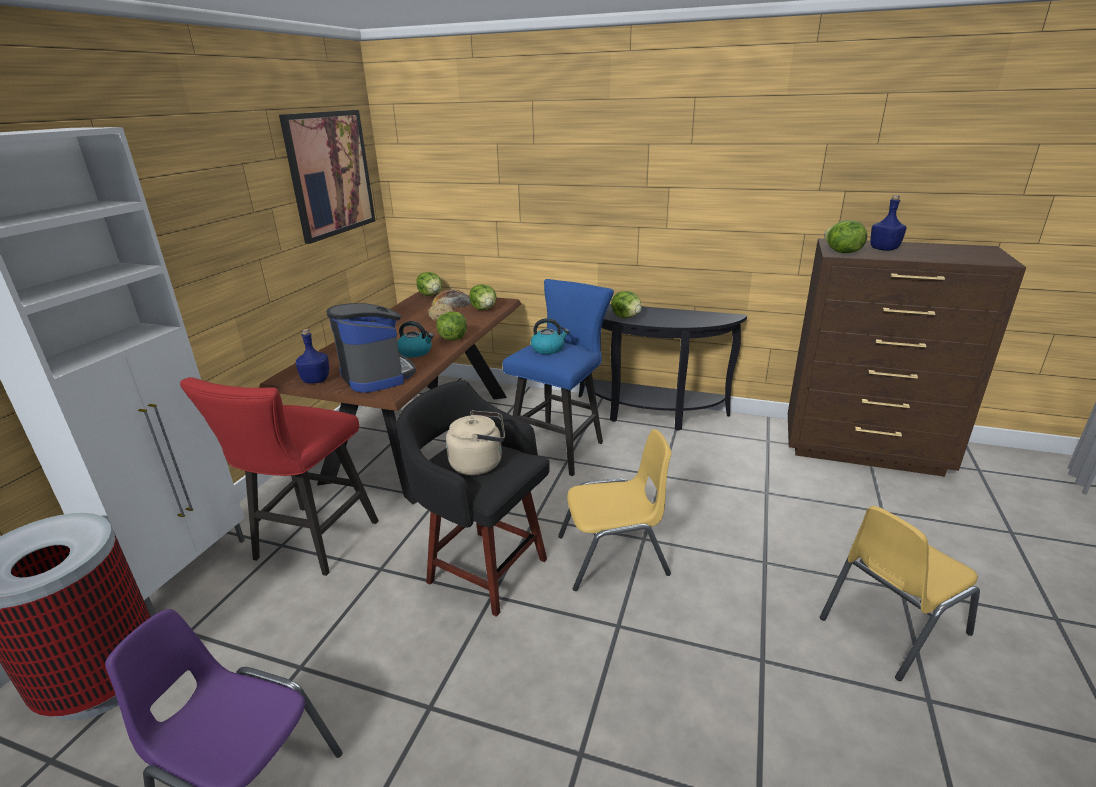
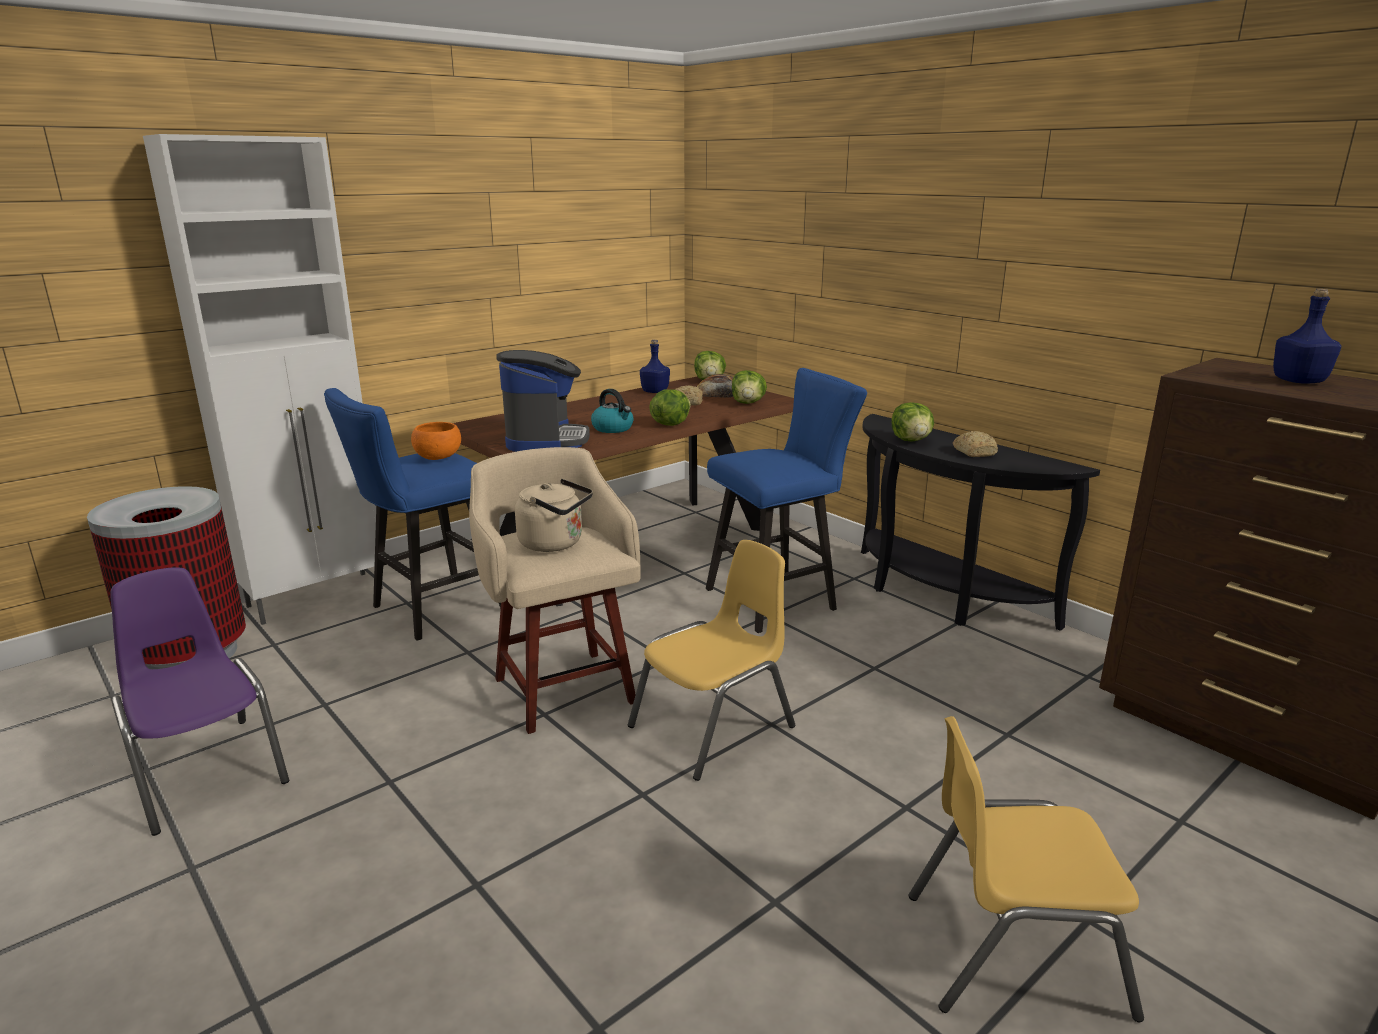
camera: 30 degrees right, 5 degrees down
red stool [180,377,379,576] -> blue stool [324,388,501,641]
picture [279,110,375,244] -> none
blue bottle [296,329,329,384] -> blue bottle moved to [640,340,670,393]
black stool [397,380,550,617] -> beige stool [469,447,641,734]
kettle [531,318,569,354] -> none
yellow chair [558,429,672,591] -> yellow chair turned 60 degrees counterclockwise [628,540,795,781]
lettuce [824,220,868,253] -> none
none -> orange bowl [411,422,461,460]
none -> bread [953,431,998,457]

